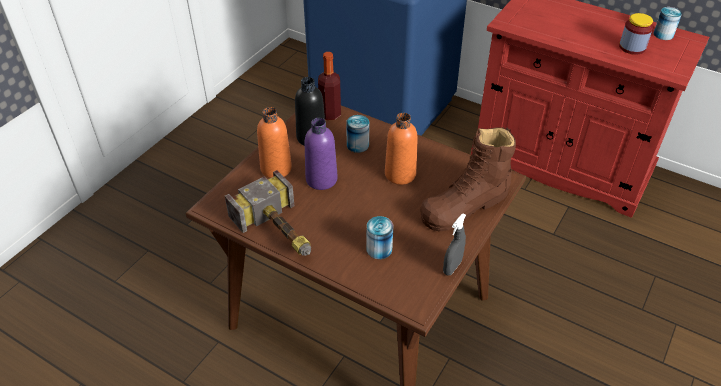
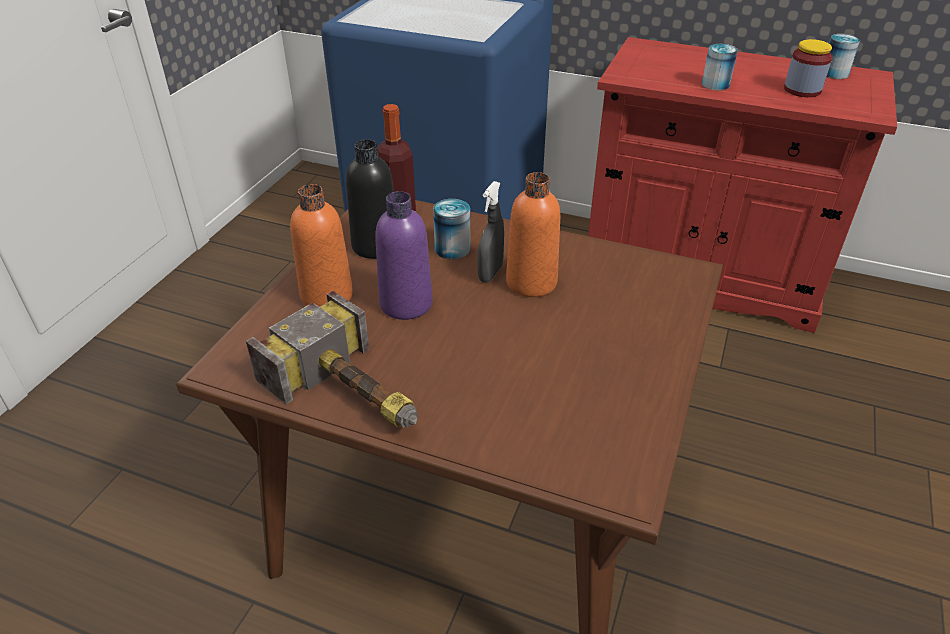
camera: 10 degrees left, 5 degrees down
can [366,216,393,259] -> can moved to [702,44,738,90]
brown boot [420,127,516,231] -> none
grey spray bottle [443,213,466,276] -> grey spray bottle moved to [478,181,504,283]

